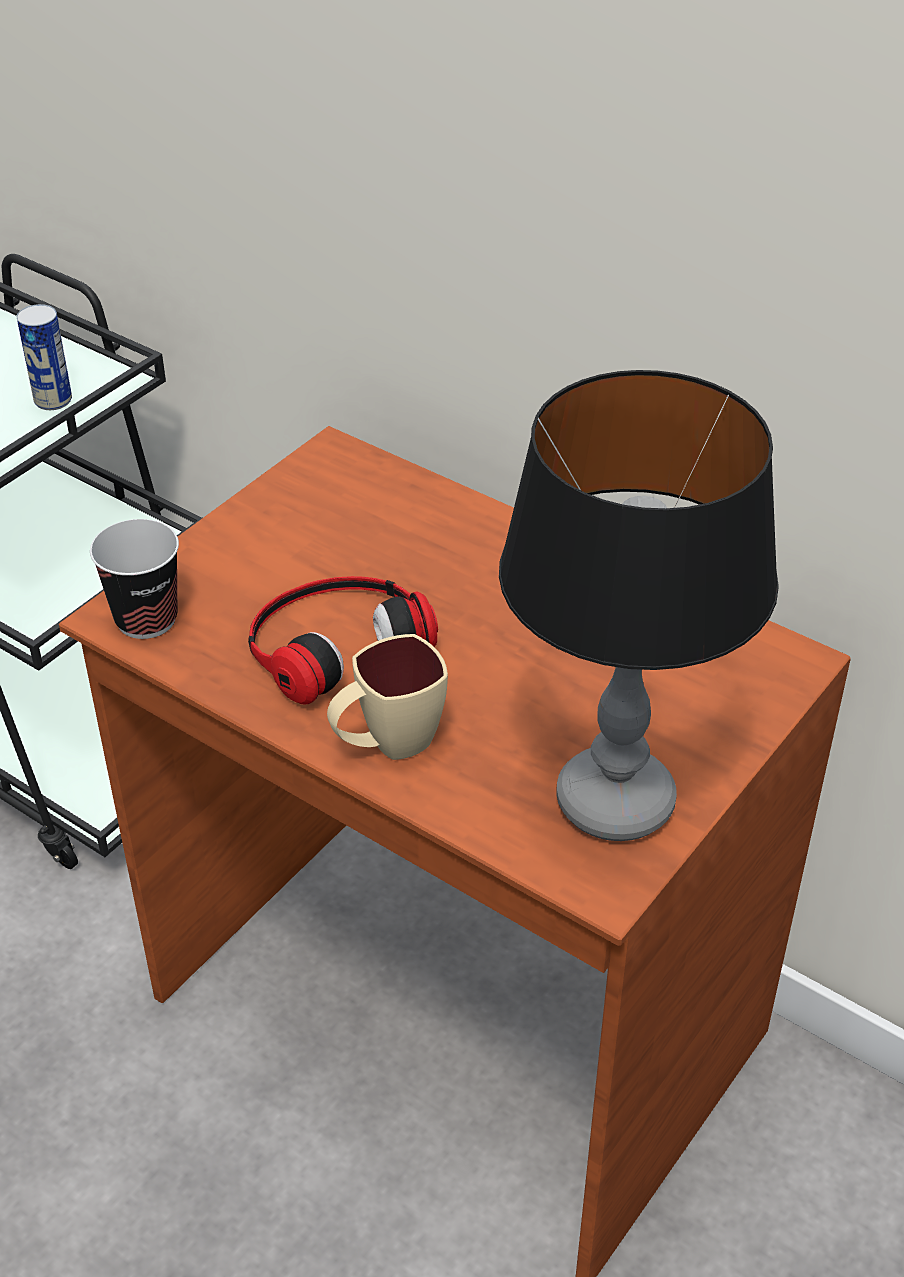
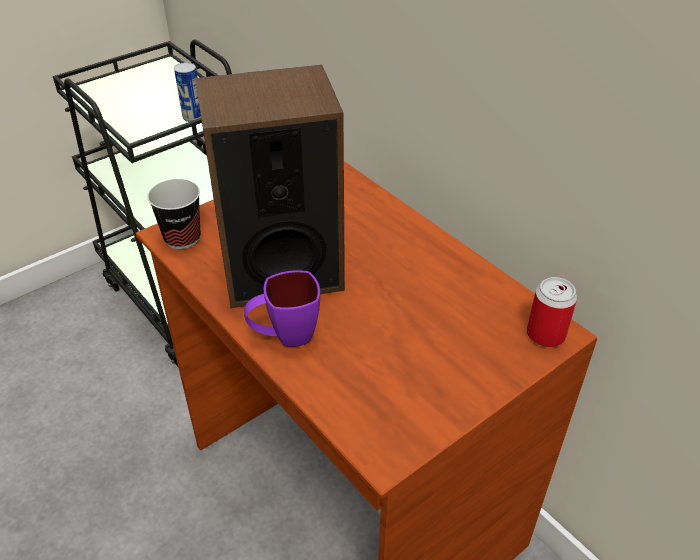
camera: 15 degrees right, 0 degrees up
headphones [248,576,438,705] -> speaker [195,65,345,308]
beige mug [327,634,448,760] -> purple mug [244,270,320,347]
table lamp [499,370,779,841] -> none
none -> can [527,277,577,347]

